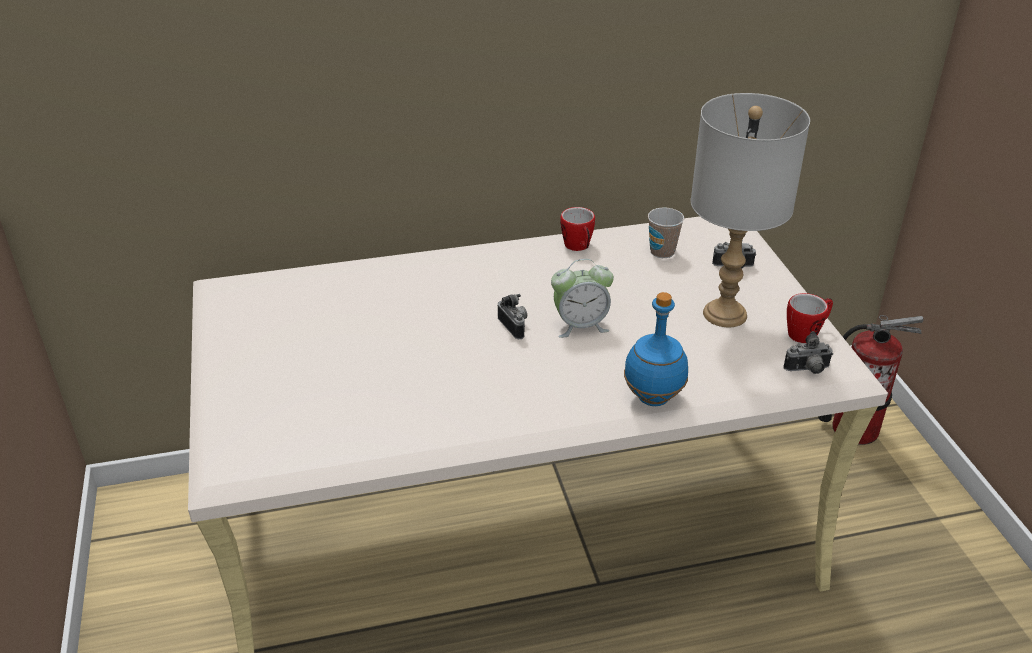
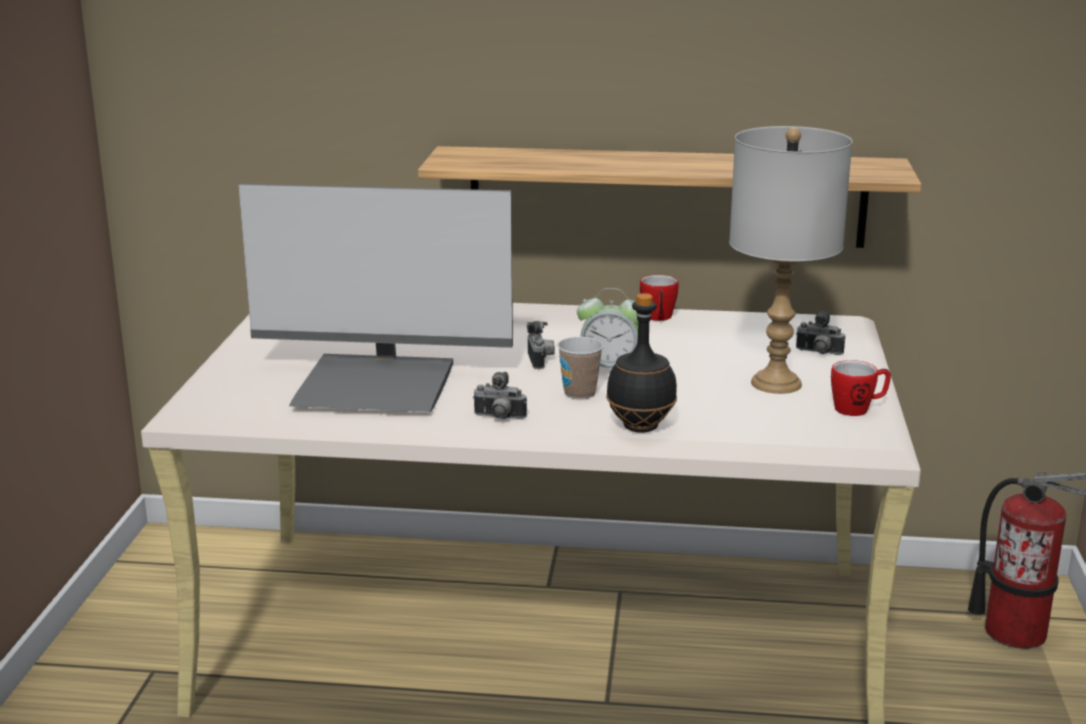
camera: 20 degrees right, 15 degrees down
blue bottle [624,292,688,406] -> black bottle [606,293,677,433]
cup [648,208,684,258] -> cup moved to [558,337,603,400]
camera [783,331,833,374] -> camera moved to [473,372,527,419]
none -> monitor [238,184,513,412]
none -> shelf [418,146,921,248]

